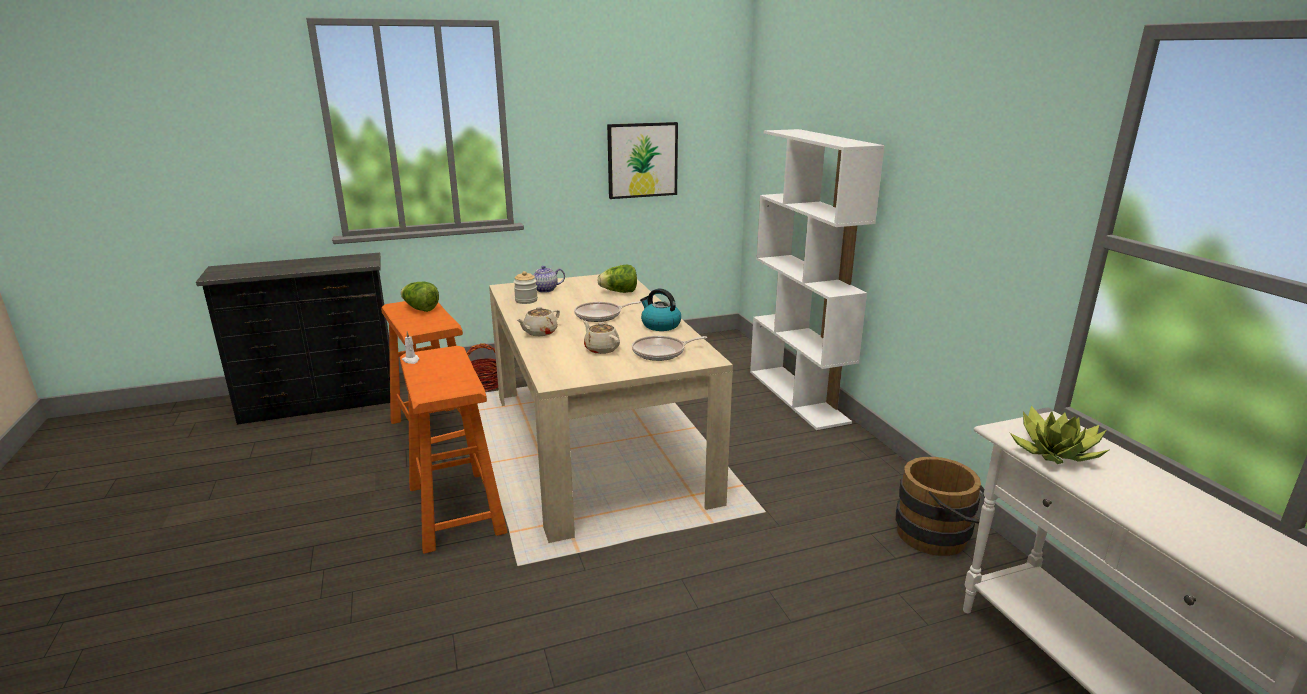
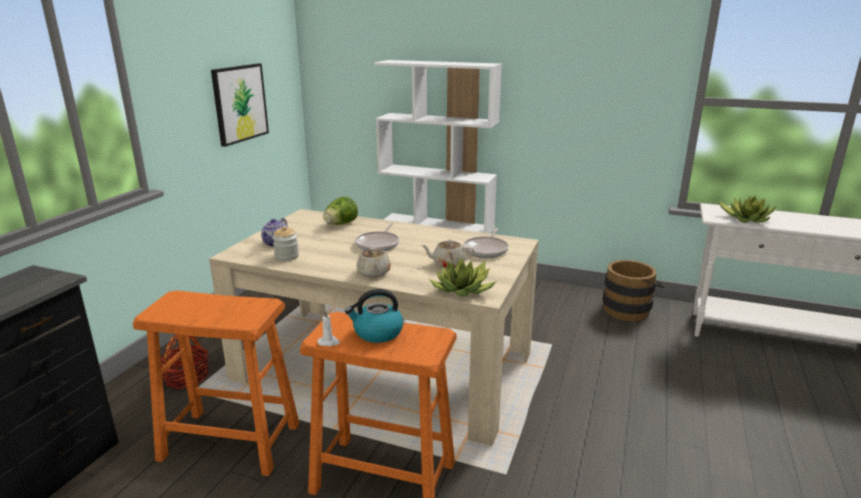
camera: 50 degrees left, 0 degrees up
lettuce [401,282,439,312] -> none
kettle [640,289,681,331] -> kettle moved to [345,289,403,343]
none -> potted plant [429,257,497,296]

